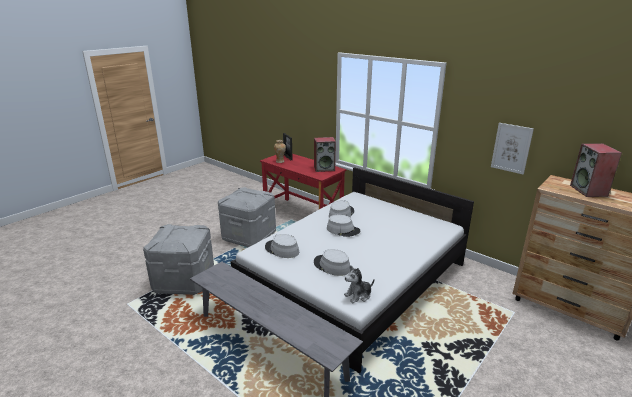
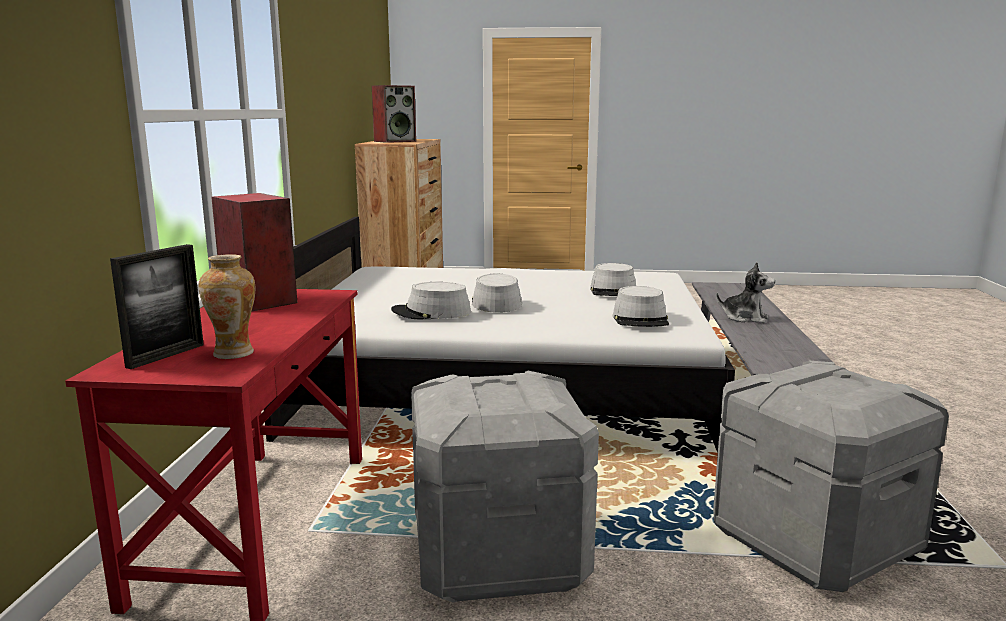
camera: 125 degrees left, 10 degrees down
plush toy [344,265,374,304] -> plush toy moved to [716,262,775,323]
picture [491,123,534,175] -> none

